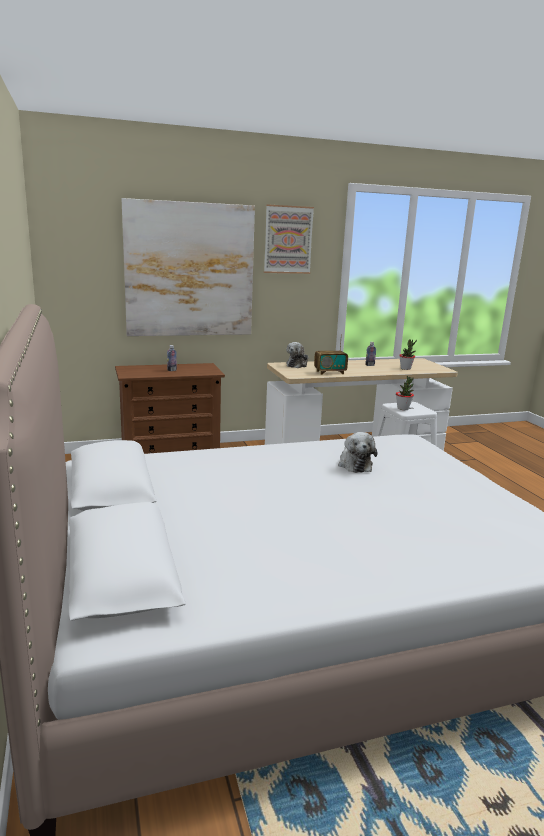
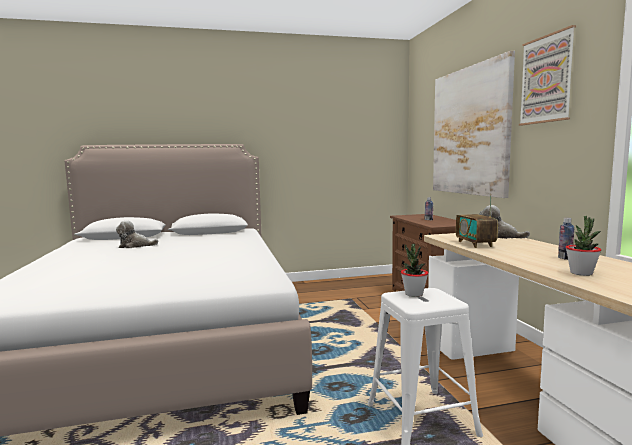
camera: 95 degrees right, 10 degrees down
plush toy [338,432,377,473] -> plush toy moved to [116,220,159,248]

